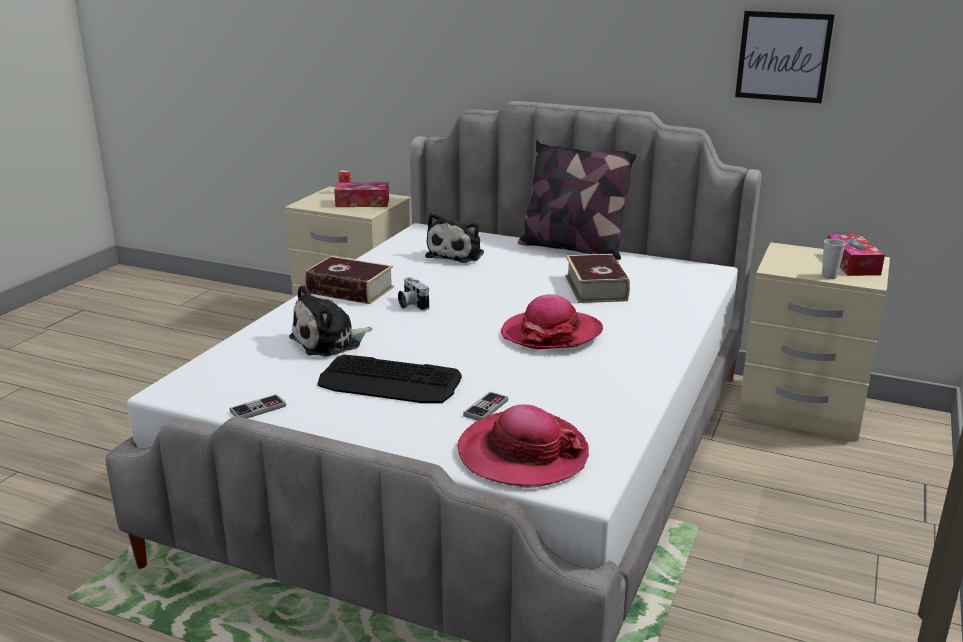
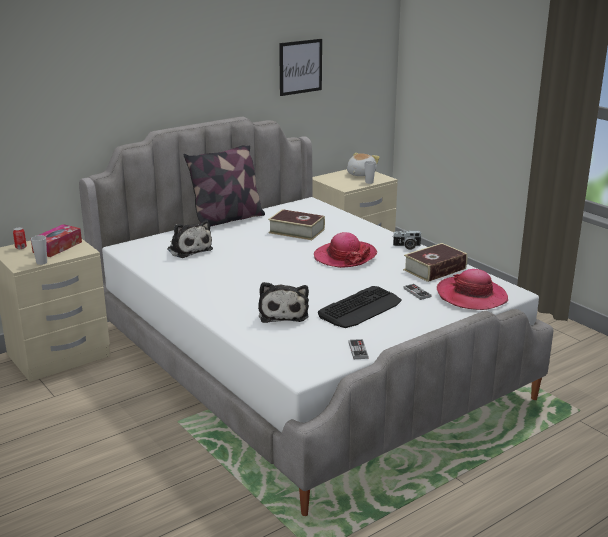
camera: 60 degrees left, 0 degrees up
book [304,256,394,304] -> book moved to [403,243,467,282]
camera [398,277,429,311] -> camera moved to [393,230,421,250]
tissue box [827,234,885,276] -> plush toy [347,153,380,176]
none -> cup [31,235,47,265]

